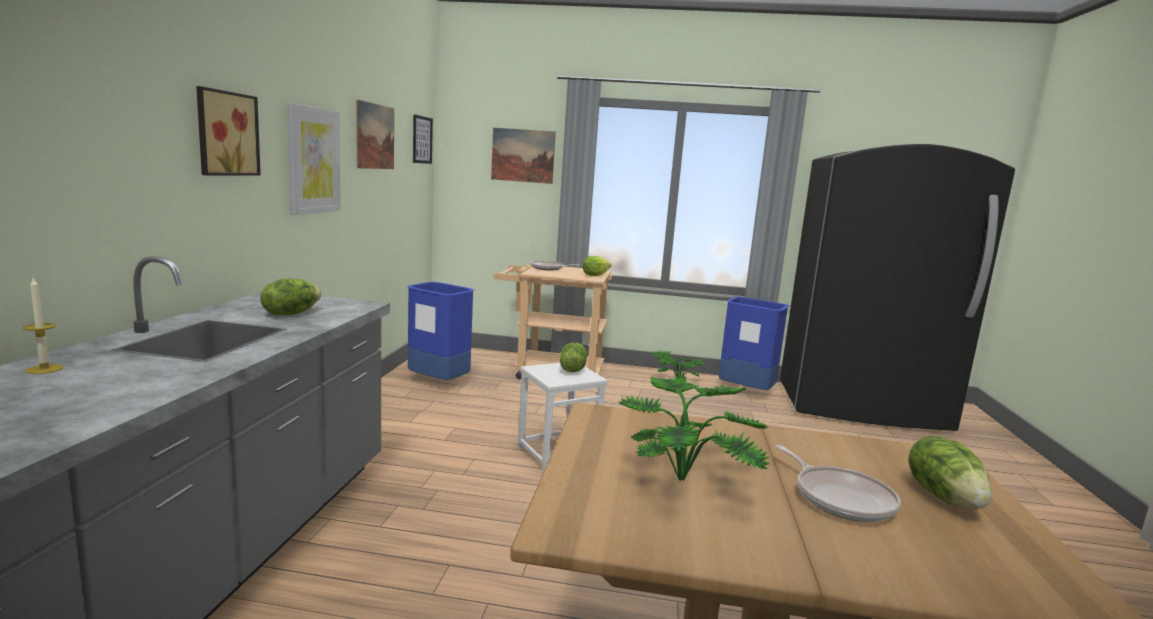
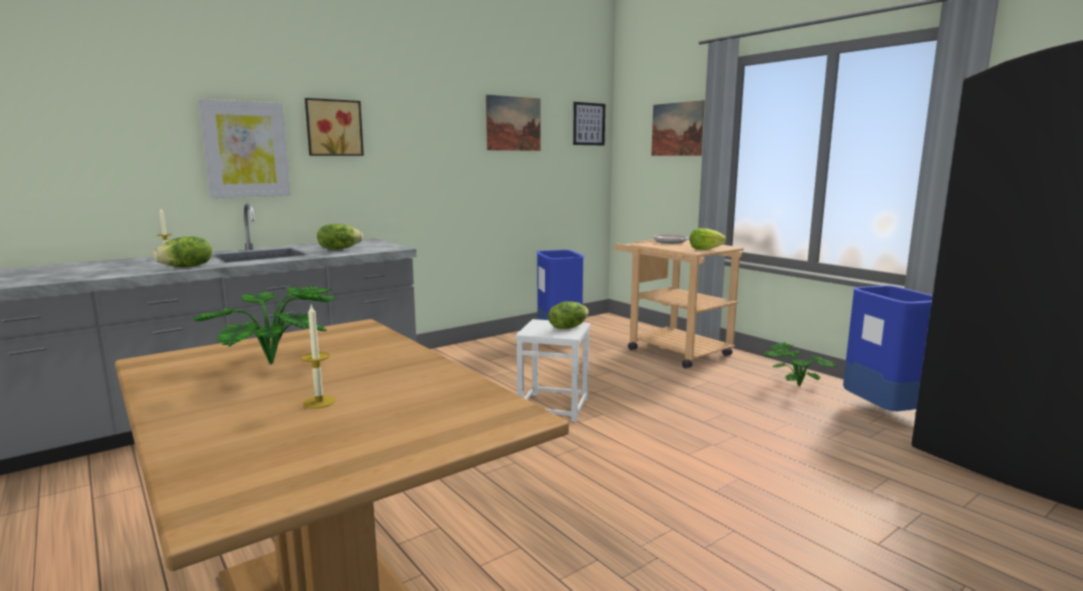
camera: 45 degrees right, 0 degrees up
picture [287,103,340,215] -> picture moved to [198,99,291,198]
frying pan [775,445,901,522] -> candle [301,305,336,409]
lettuce [908,436,992,509] -> lettuce moved to [153,236,212,267]

